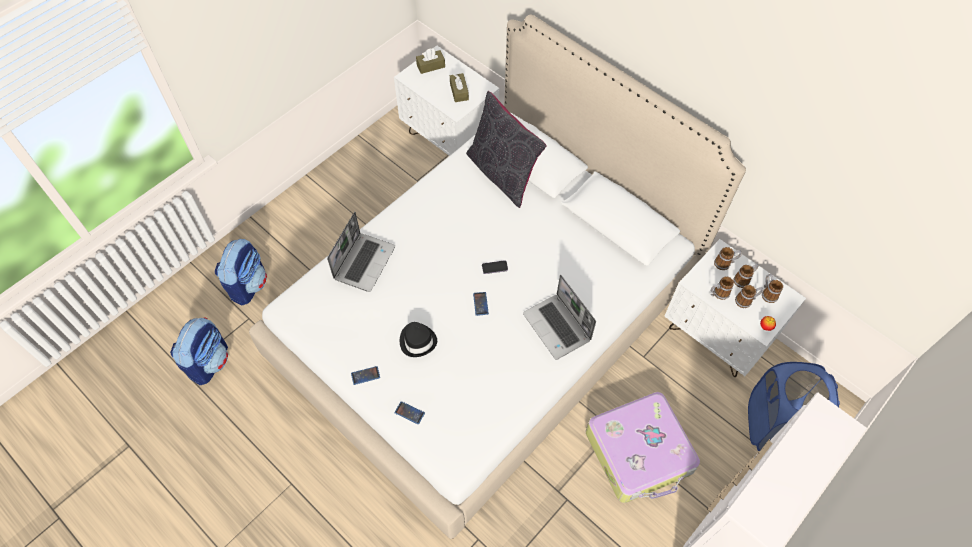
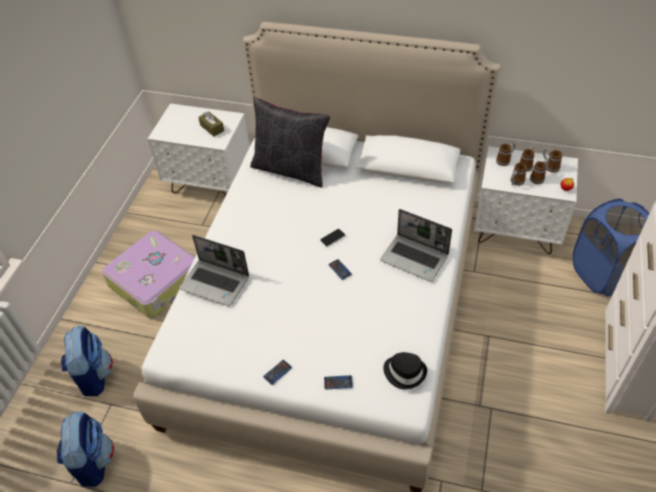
camera: 25 degrees left, 10 degrees down
laptop [327,212,395,292] -> laptop turned 120 degrees clockwise [179,235,249,306]
black hat [400,322,437,357] -> black hat moved to [383,352,427,390]
brown tissue box [416,48,445,74] -> none
suitcase [586,392,700,503] -> suitcase moved to [102,230,195,318]

